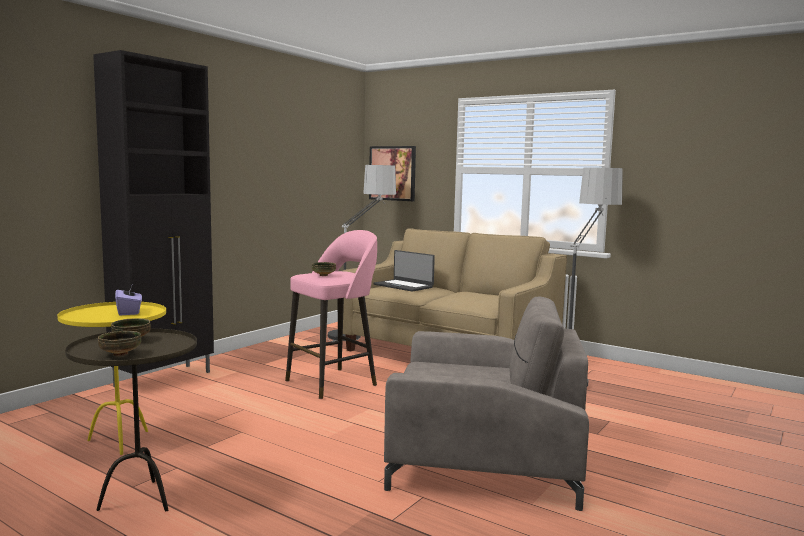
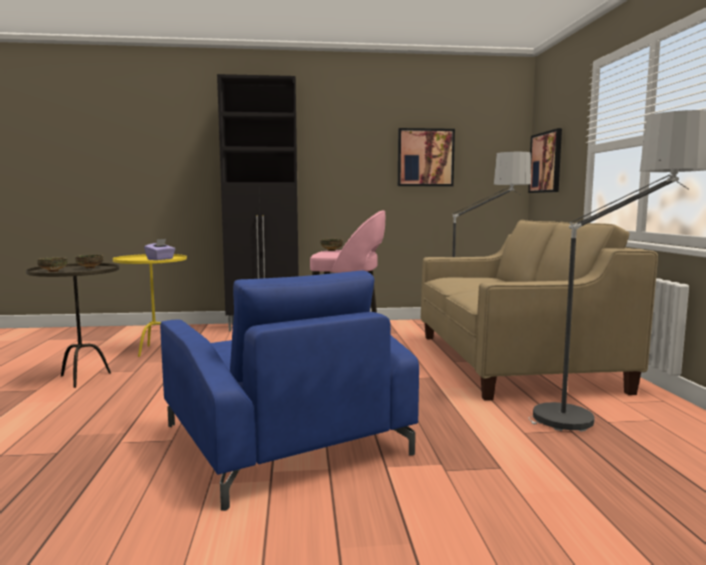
camera: 50 degrees right, 0 degrees up
laptop [373,250,435,292] -> none
grey armchair [384,296,589,511] -> blue armchair [160,270,419,511]
none -> picture [398,128,455,186]

